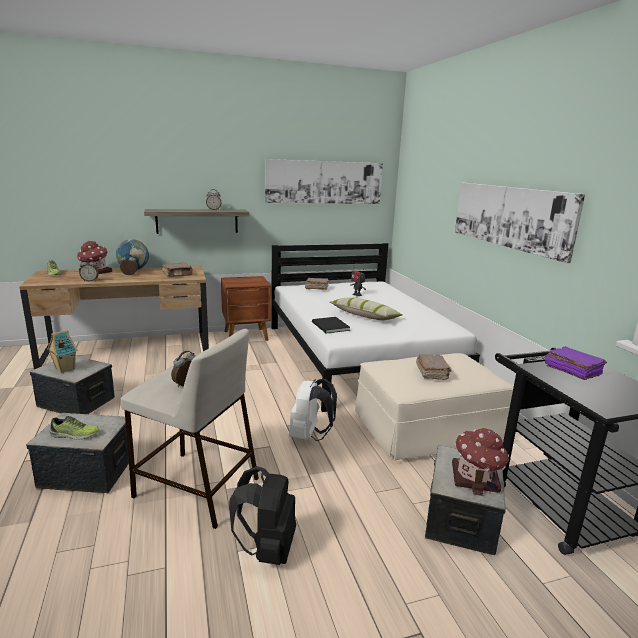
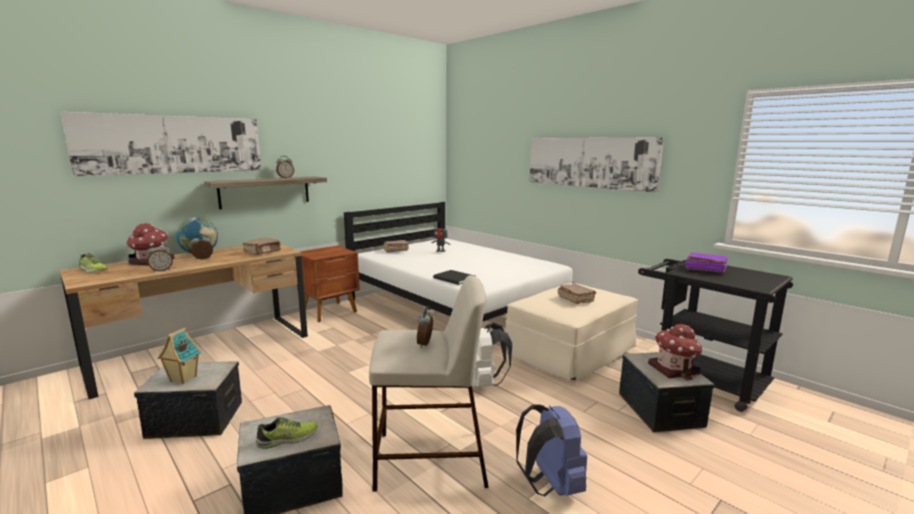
camera: 25 degrees left, 5 degrees down
black backpack [229,466,296,565] -> blue backpack [516,404,587,497]
picture [265,159,383,204] -> picture moved to [61,112,261,176]
pillow [329,297,402,320] -> none

